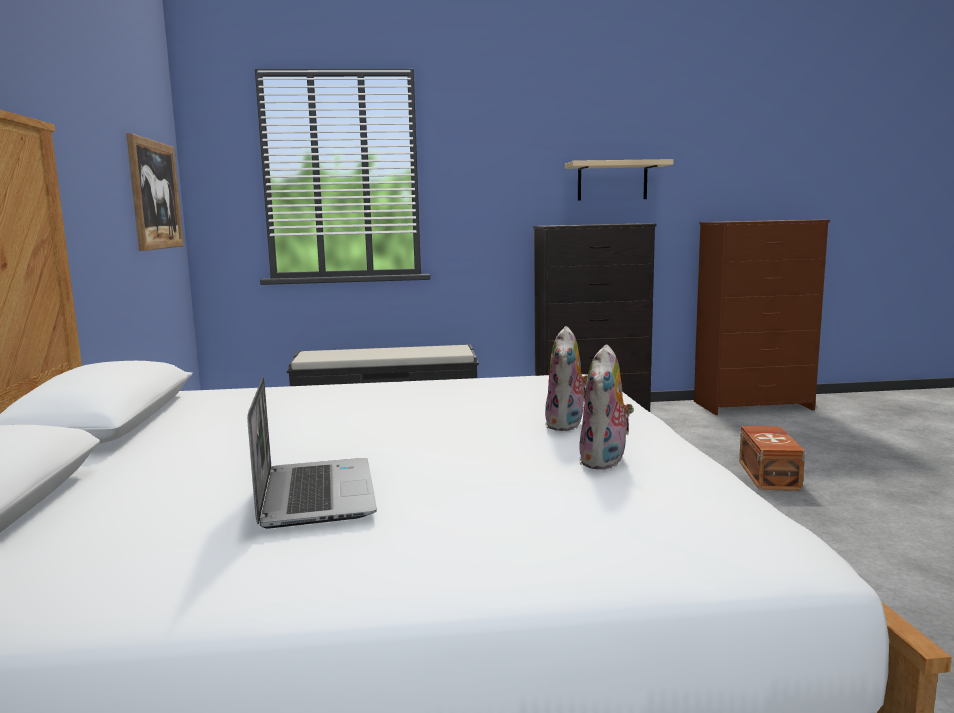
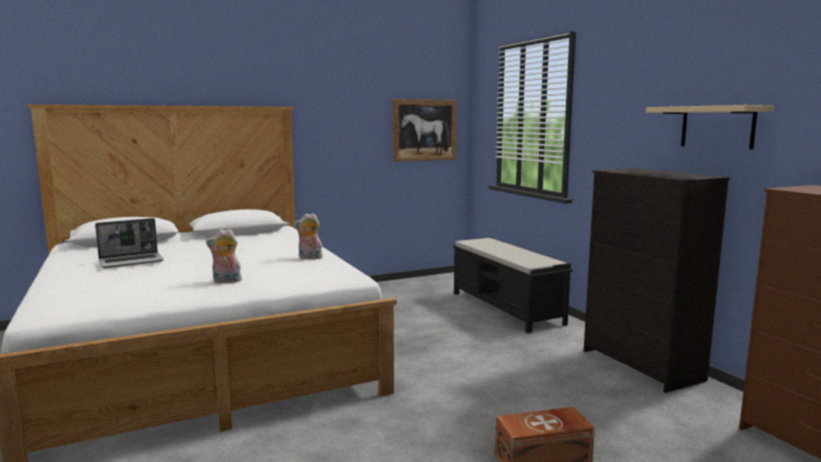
camera: 70 degrees right, 0 degrees up
plush toy [579,344,634,470] -> plush toy moved to [294,213,325,259]

